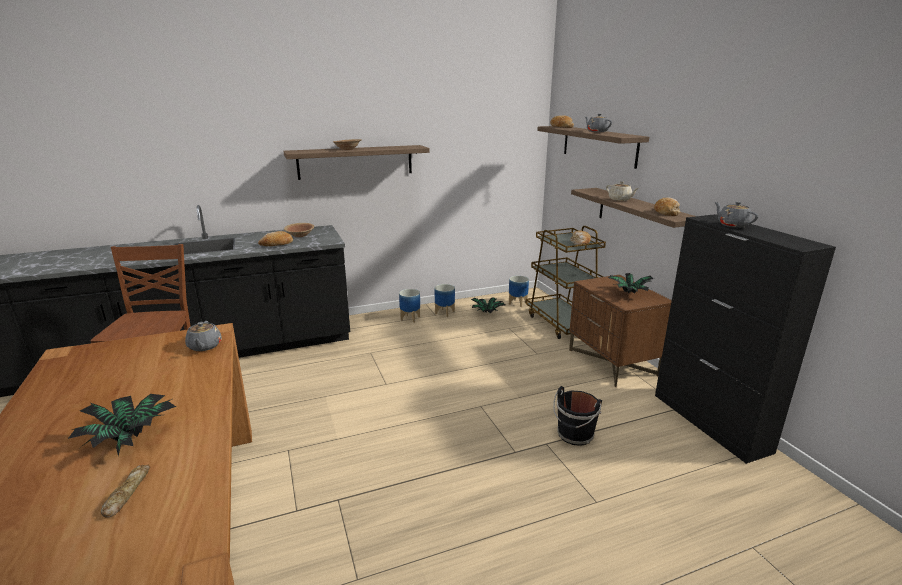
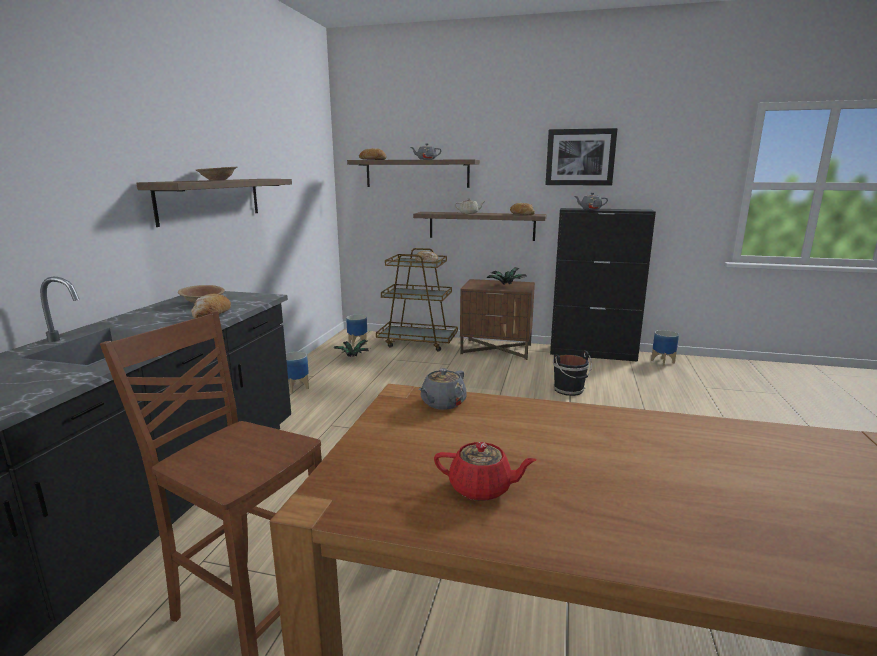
camera: 55 degrees left, 5 degrees down
potted plant [68,394,176,456] -> none
bread [101,465,150,518] -> none
grey teapot [185,321,222,351] -> grey teapot turned 105 degrees clockwise [419,368,467,410]
planter [435,284,455,317] -> planter moved to [651,330,679,366]
none -> red teapot [434,442,537,501]
none -> picture [545,128,618,186]

